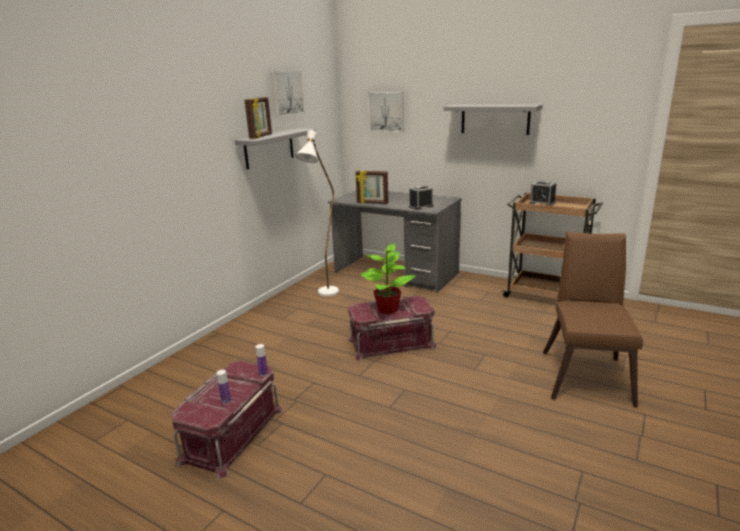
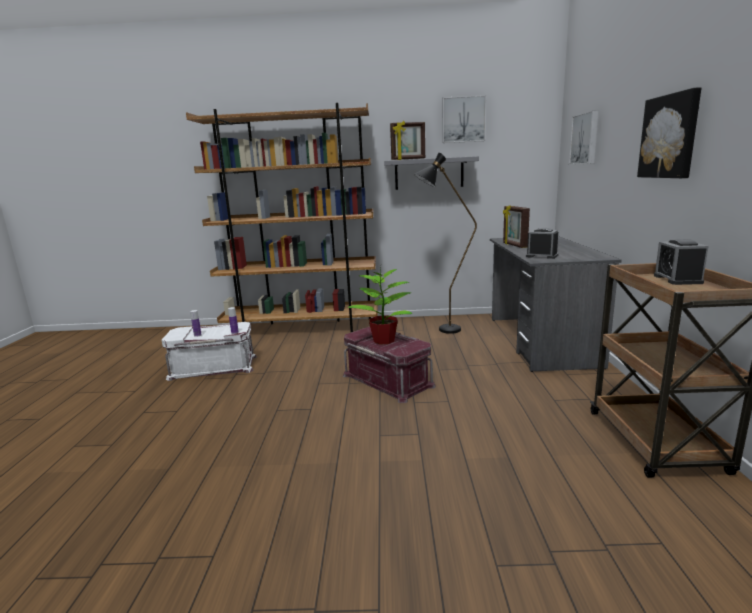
camera: 60 degrees right, 5 degrees down
red storage box [171,361,283,479] -> white storage box [162,322,257,381]
white floor lamp [295,130,339,297] -> black floor lamp [414,153,477,334]
grey shelf [443,104,543,135] -> picture [637,87,701,178]
brown chair [543,232,643,408] -> none
none -> brown bookcase [186,103,378,332]

